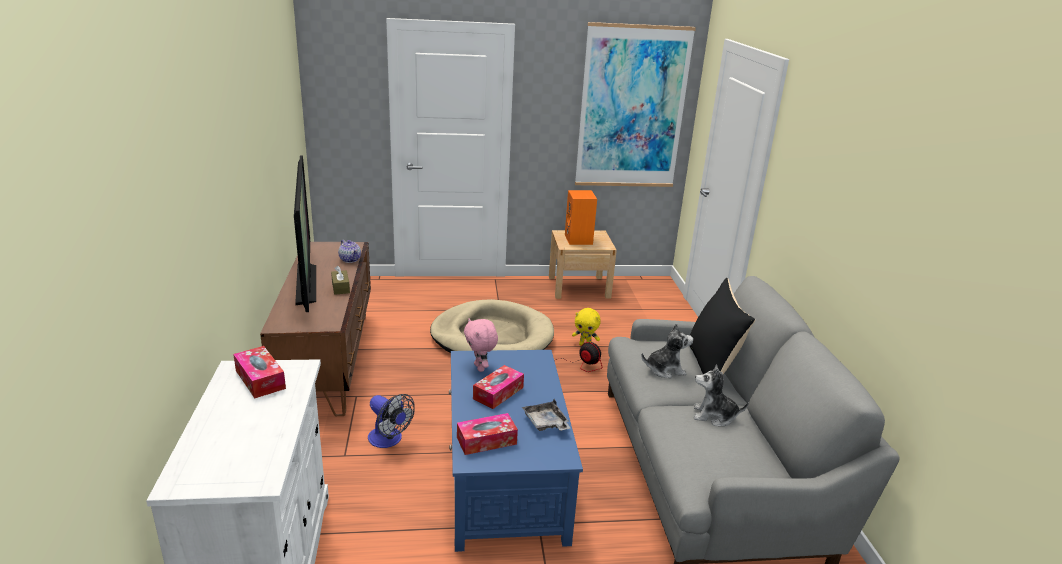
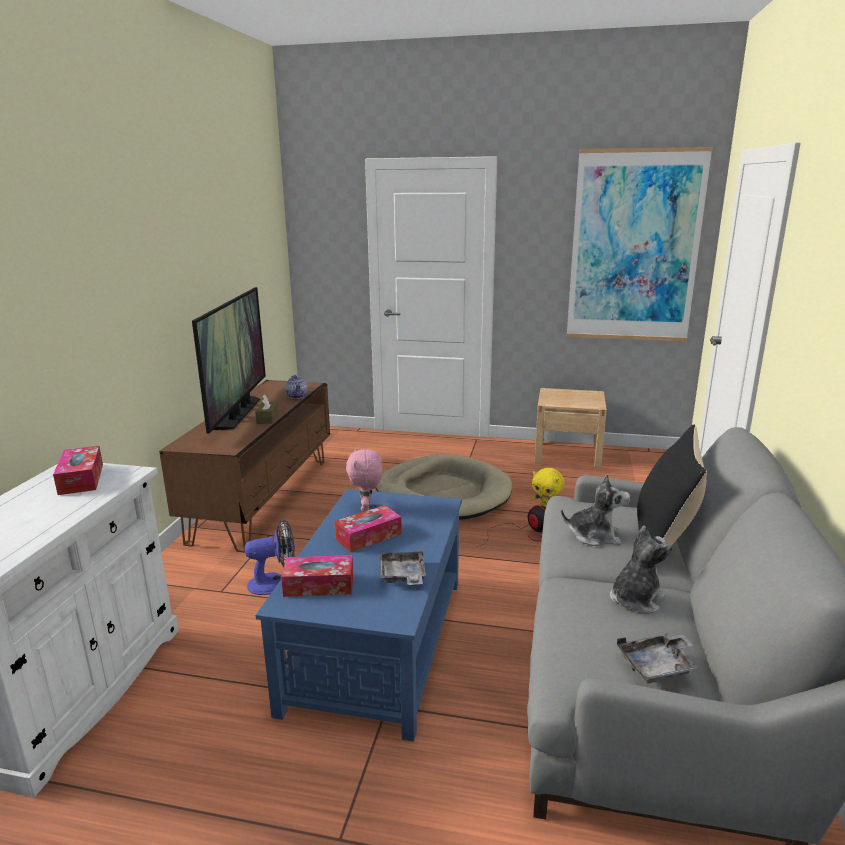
camera: 20 degrees right, 5 degrees down
fan [368,394,415,448] -> fan turned 75 degrees counterclockwise [244,519,295,595]
orange speaker [565,190,597,245] -> none
plush toy [694,364,749,426] -> plush toy turned 105 degrees clockwise [610,526,672,614]
none -> grey tray [617,634,700,683]

